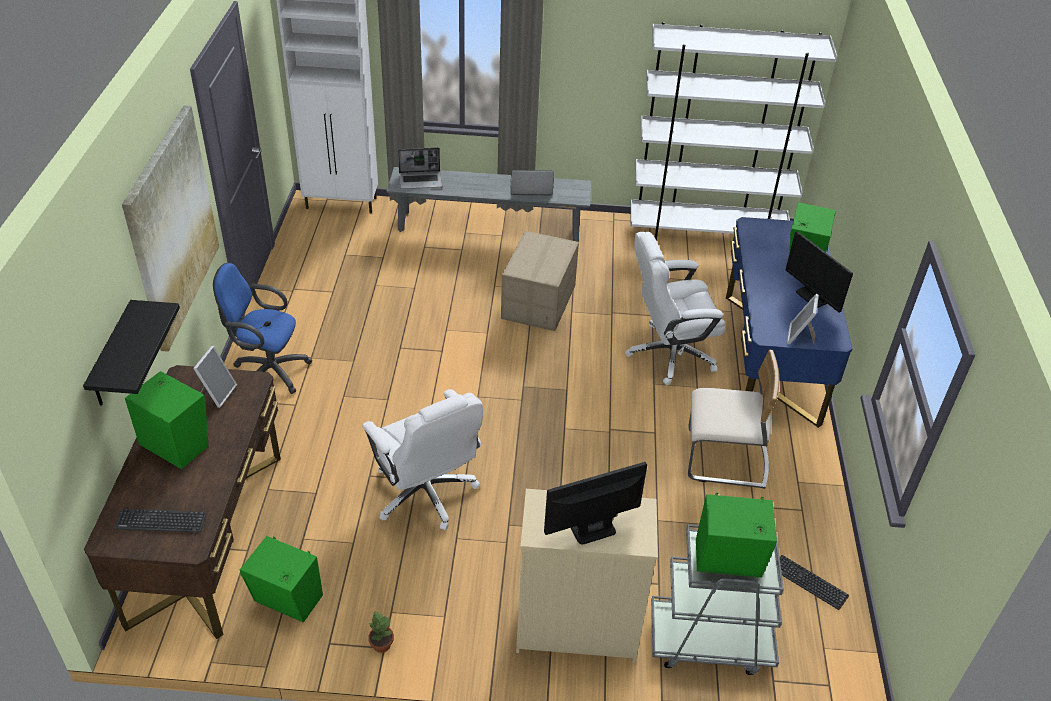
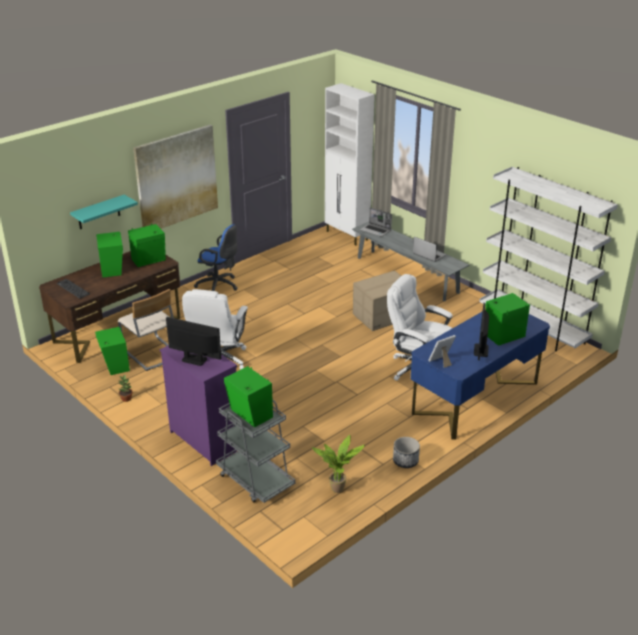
camera: 45 degrees right, 10 degrees down
black shelf [83,300,180,406] -> turquoise shelf [70,195,138,229]
picture frame [193,346,237,408] -> green speaker [128,224,166,267]
blue office chair [213,263,312,394] -> blue office chair turned 150 degrees clockwise [194,224,238,291]
beige dresser [516,489,658,663] -> purple dresser [160,345,237,466]
beige chair [688,350,779,489] -> beige chair moved to [118,289,174,371]
keyboard [780,555,849,610] -> potted plant [312,435,365,493]
none -> planter [393,437,420,468]

